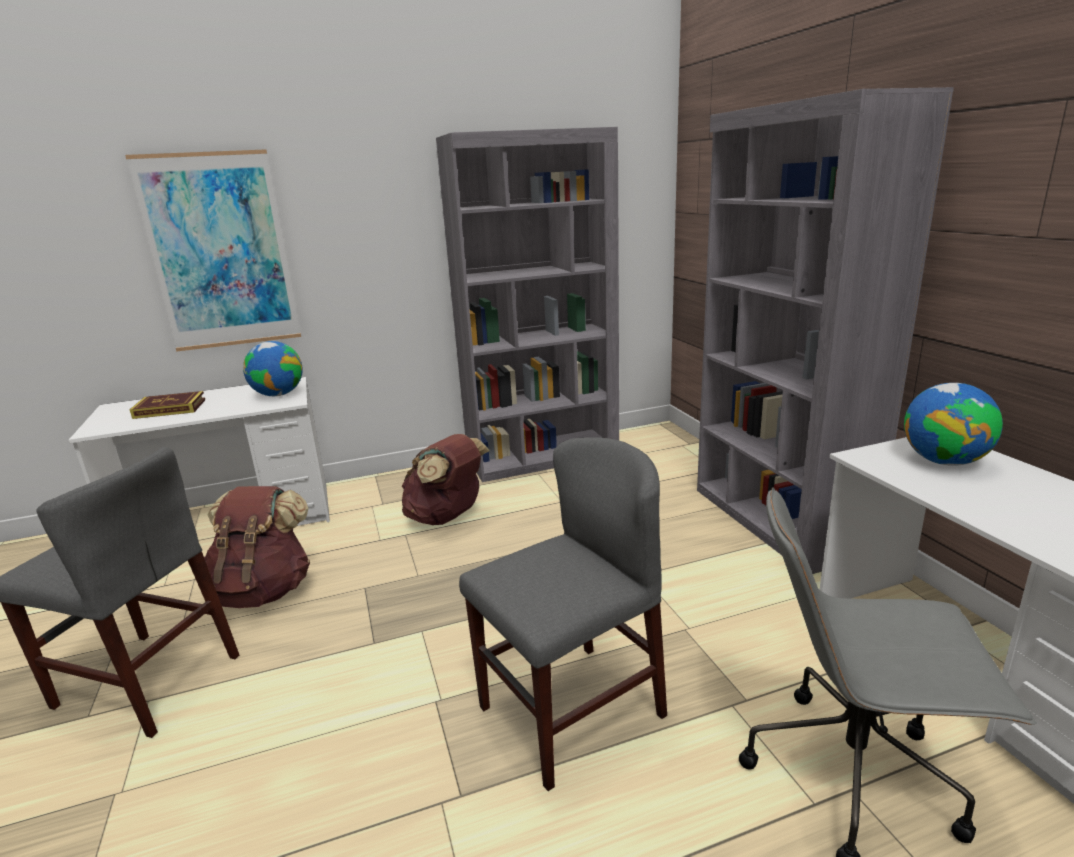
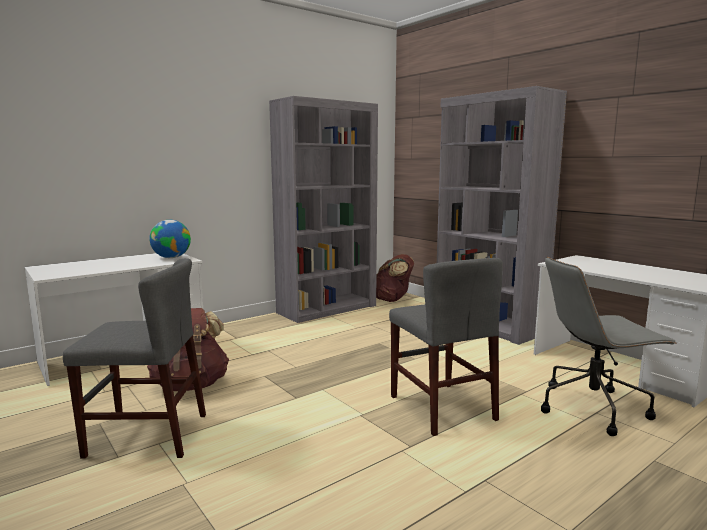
camera: 20 degrees left, 10 degrees down
picture [125,149,301,352] -> none
book [130,391,205,419] -> none
brown backpack [402,434,490,525] -> brown backpack moved to [376,254,414,302]
grey chair [459,437,667,791] -> grey chair turned 120 degrees clockwise [389,258,503,436]
globe [904,383,1003,466] -> none

